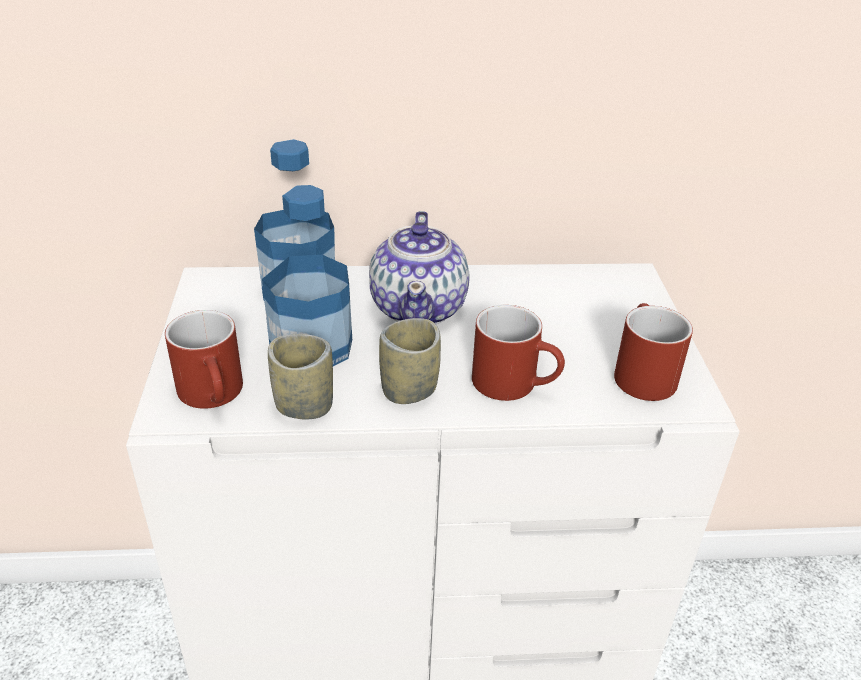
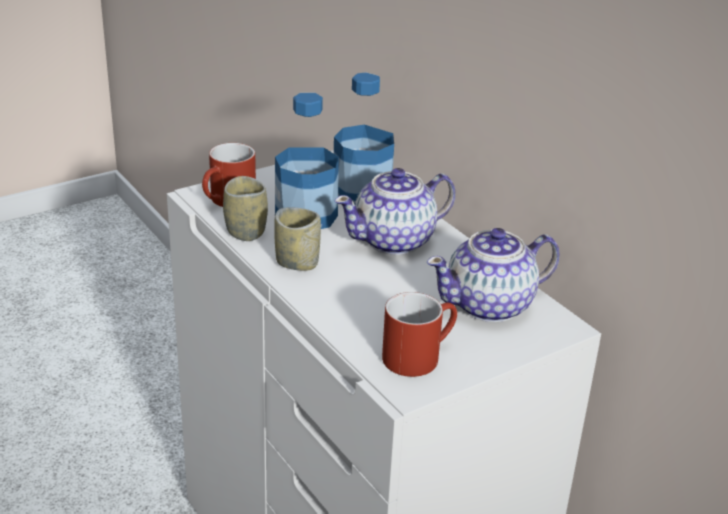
camera: 60 degrees right, 5 degrees down
red mug [472,305,565,401] -> none
none -> teapot [427,228,560,322]

